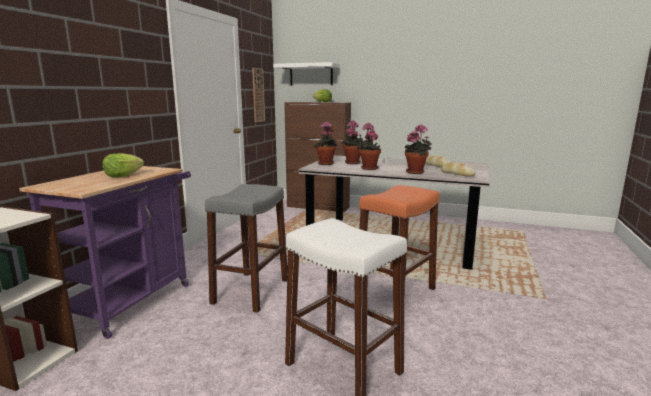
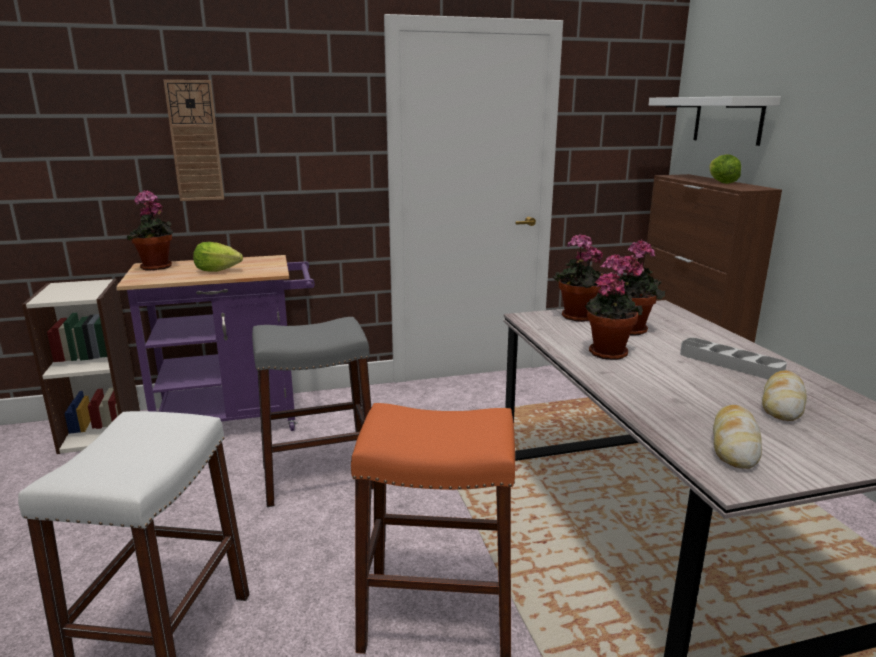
camera: 55 degrees right, 5 degrees up
wall clock [252,68,265,122] -> wall clock moved to [164,80,224,201]
potted plant [405,125,432,174] -> potted plant moved to [127,190,173,271]

